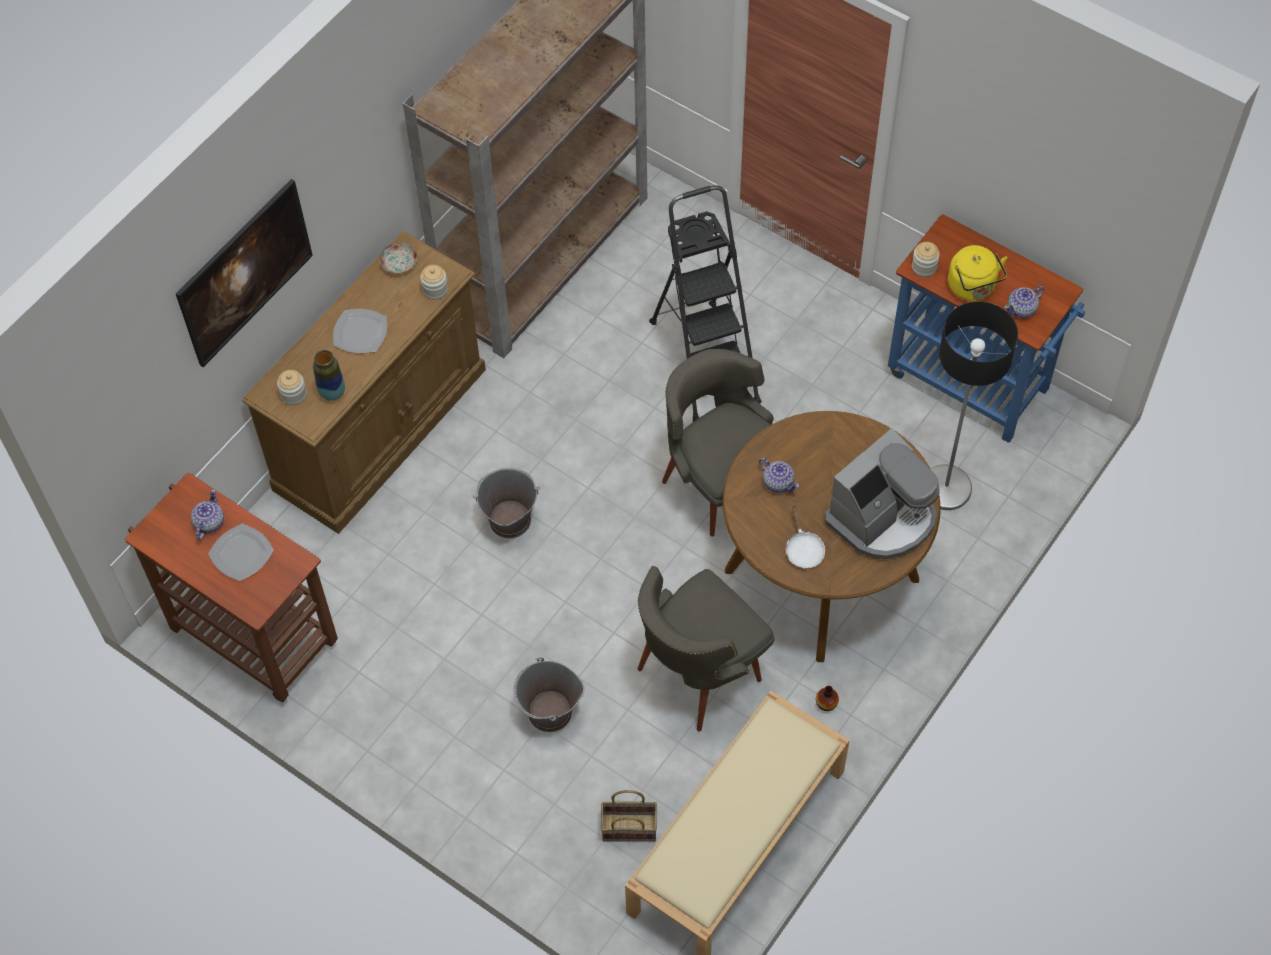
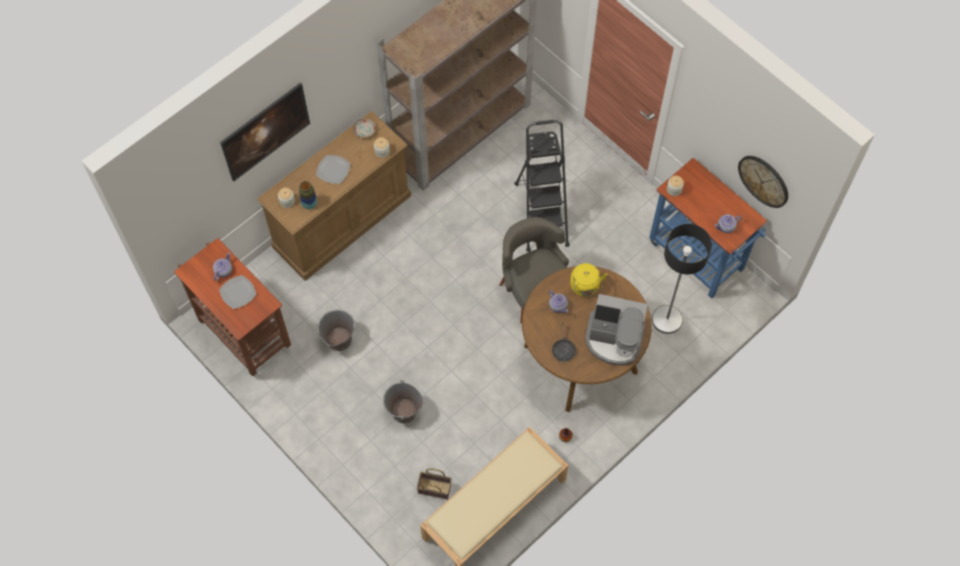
camera: 10 degrees right, 5 degrees up
grey bucket [473,468,540,538] -> grey bucket moved to [316,310,357,351]
grey chair [637,566,774,732] -> none
white frying pan [786,506,825,569] -> black frying pan [552,323,576,362]
coffee machine [825,428,940,559] -> coffee machine turned 45 degrees clockwise [585,294,648,365]
yellow kettle [948,245,1007,301] -> yellow kettle moved to [570,263,607,297]
none -> wall clock [738,156,788,208]

